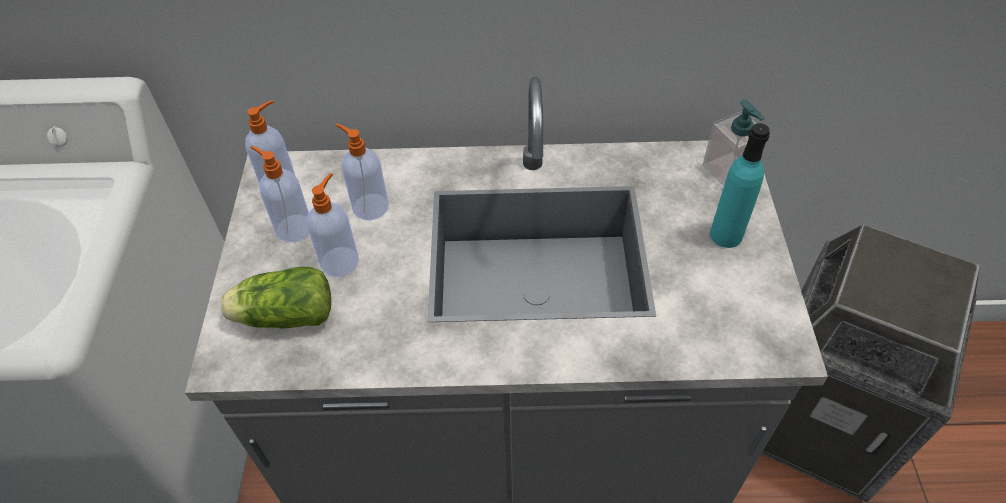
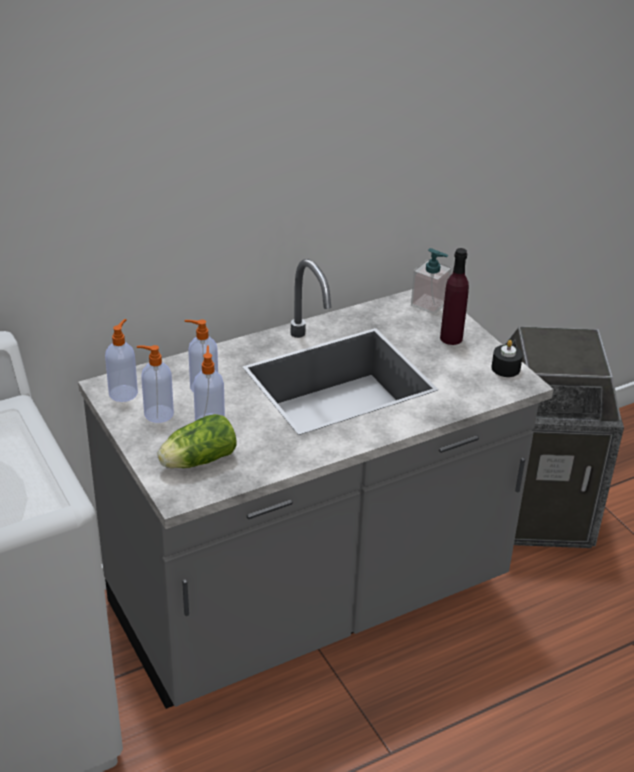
camera: 30 degrees left, 15 degrees down
turquoise bottle [710,123,770,248] -> purple bottle [440,248,469,345]
none -> black candle [491,340,523,377]

